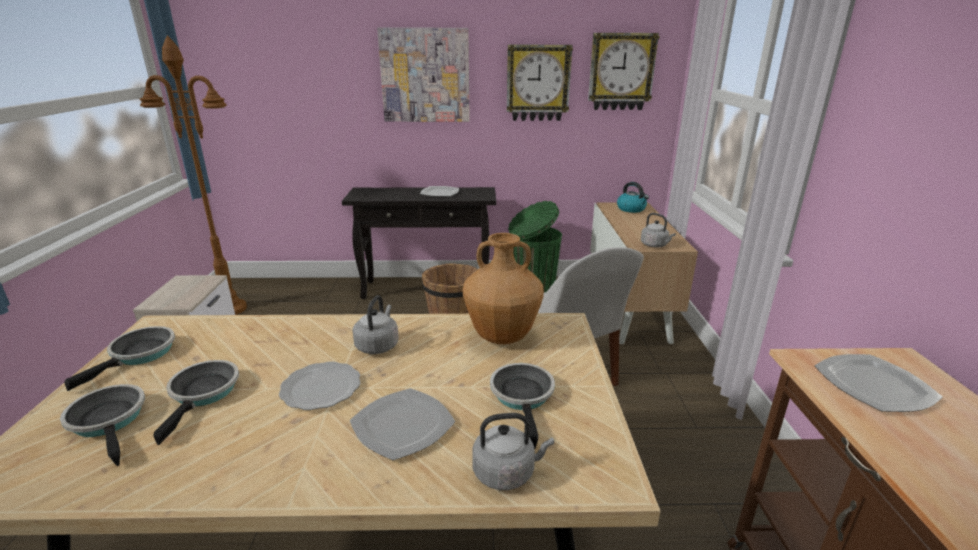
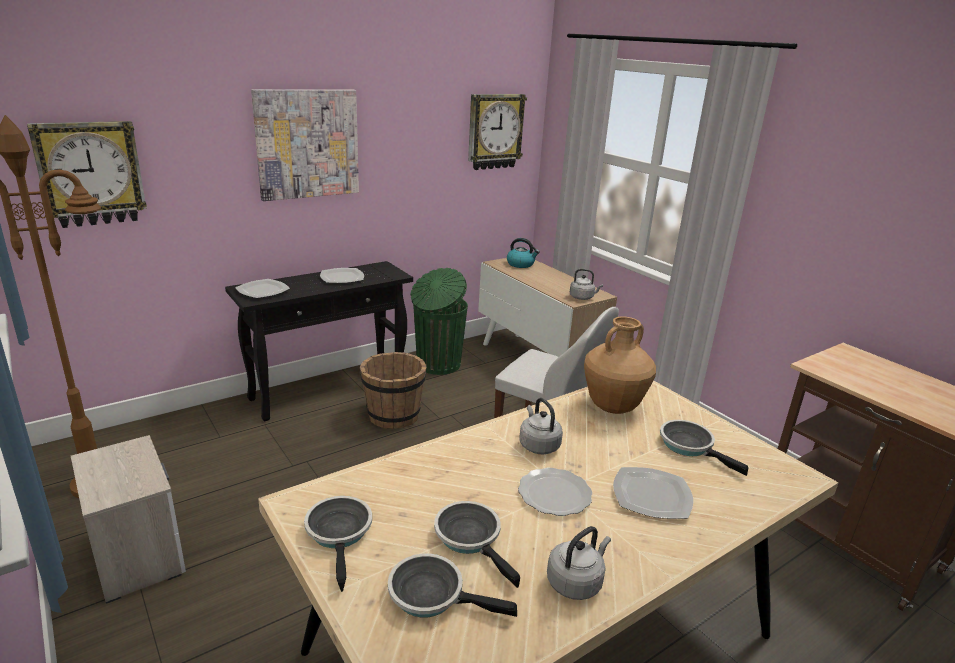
camera: 35 degrees left, 0 degrees up
grey kettle [472,413,554,490] -> grey kettle moved to [547,526,611,600]
wall clock [507,45,573,121] -> wall clock moved to [27,121,147,228]
plate [815,354,943,412] -> plate moved to [235,279,290,298]

